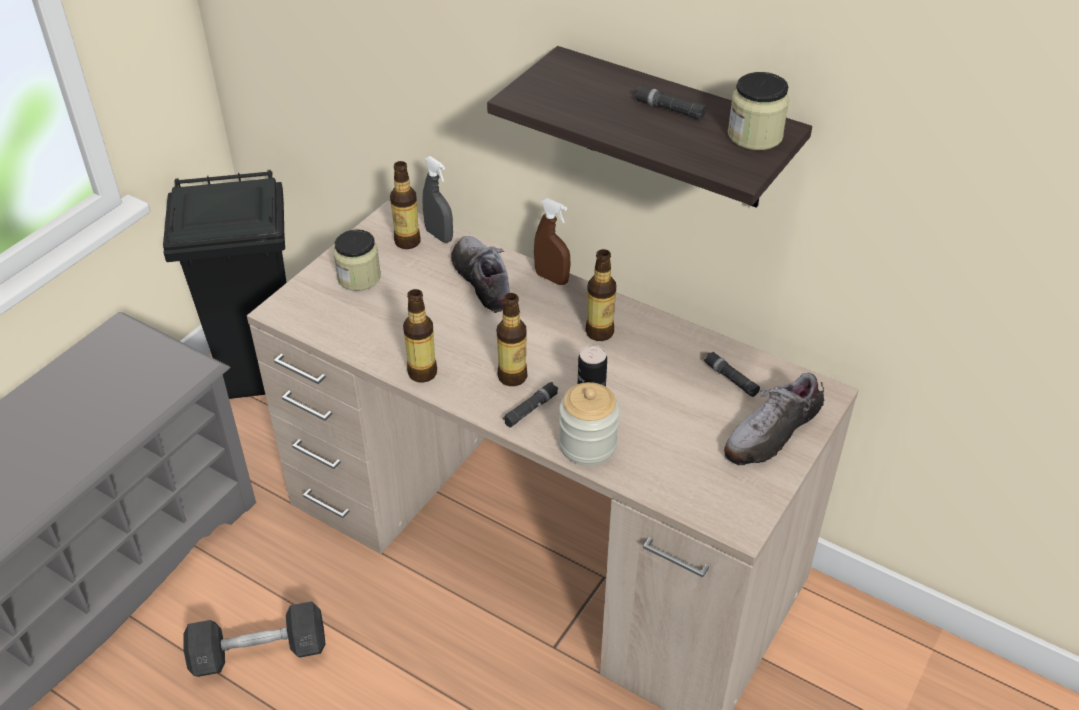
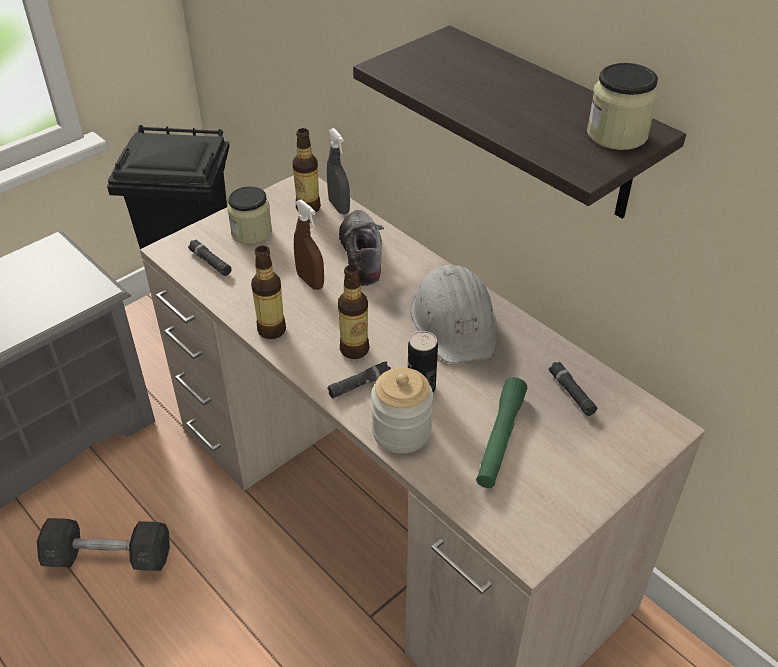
camera: 15 degrees right, 0 degrees up
brown spray bottle [534,198,570,285] -> brown spray bottle moved to [294,199,324,290]
bottle [585,249,616,341] -> white hard hat [411,265,497,364]
black flashlight [635,86,706,120] -> black flashlight moved to [188,240,232,276]
shoe [724,372,824,465] -> none
none -> green flashlight [476,377,527,488]

